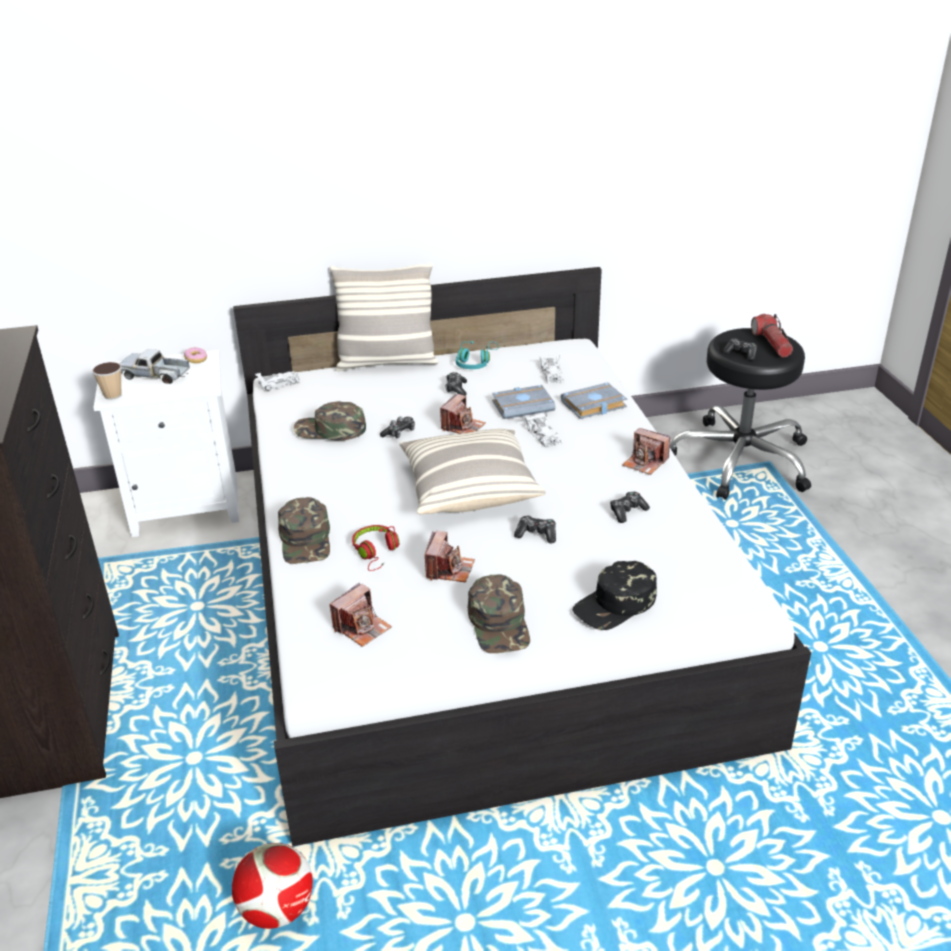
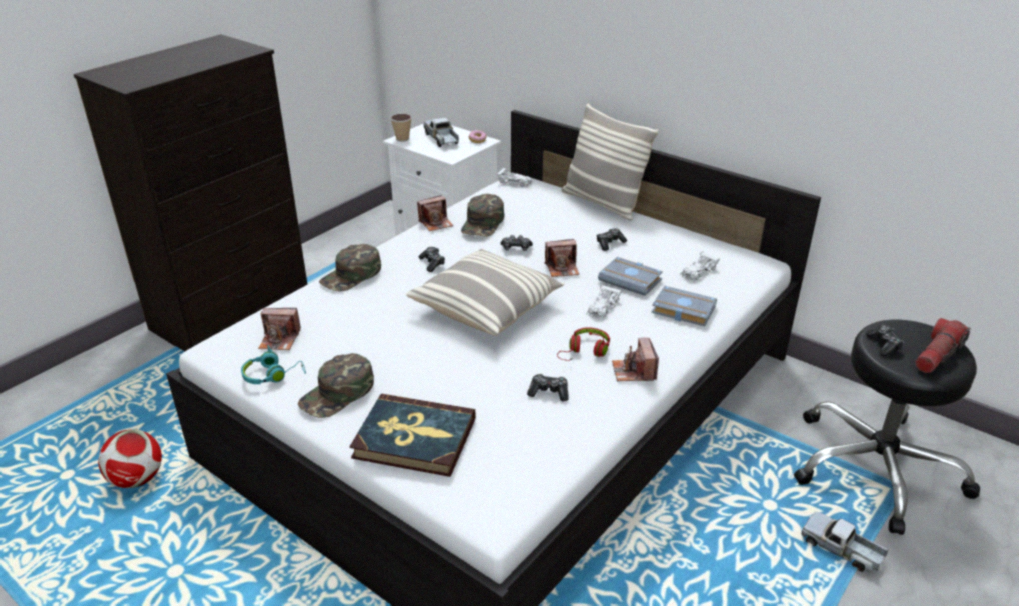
camera: 50 degrees right, 0 degrees up
green cap [294,401,366,440] -> green cap turned 135 degrees counterclockwise [461,194,505,237]
red headphones [352,525,399,571] -> red headphones moved to [557,328,610,361]
camera [425,531,475,582] -> camera moved to [417,195,453,231]
turquoise headphones [456,341,499,369] -> turquoise headphones moved to [241,345,306,384]
game controller [514,515,556,543] -> game controller moved to [418,247,445,272]
black cap [573,561,657,630] -> book [349,394,476,477]
none -> toy truck [801,511,888,572]

